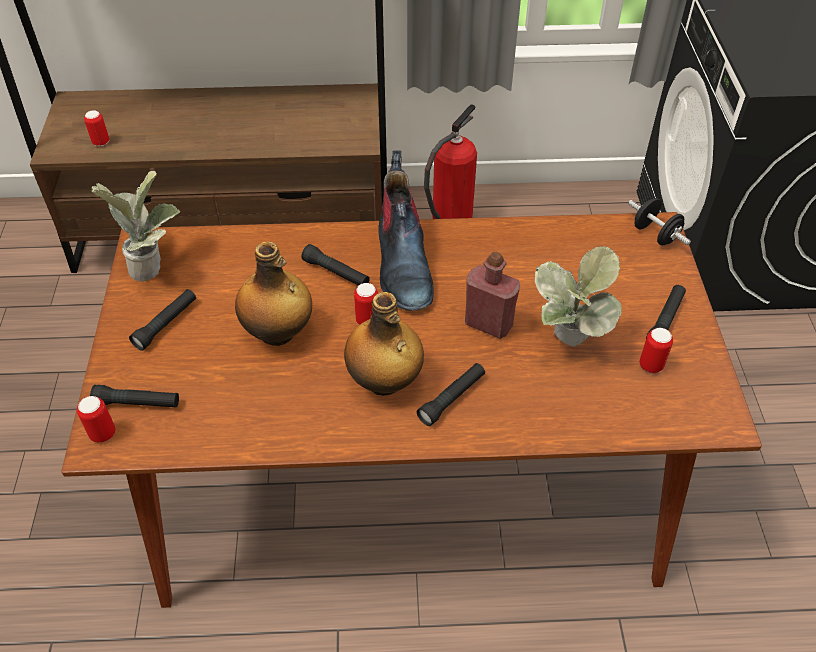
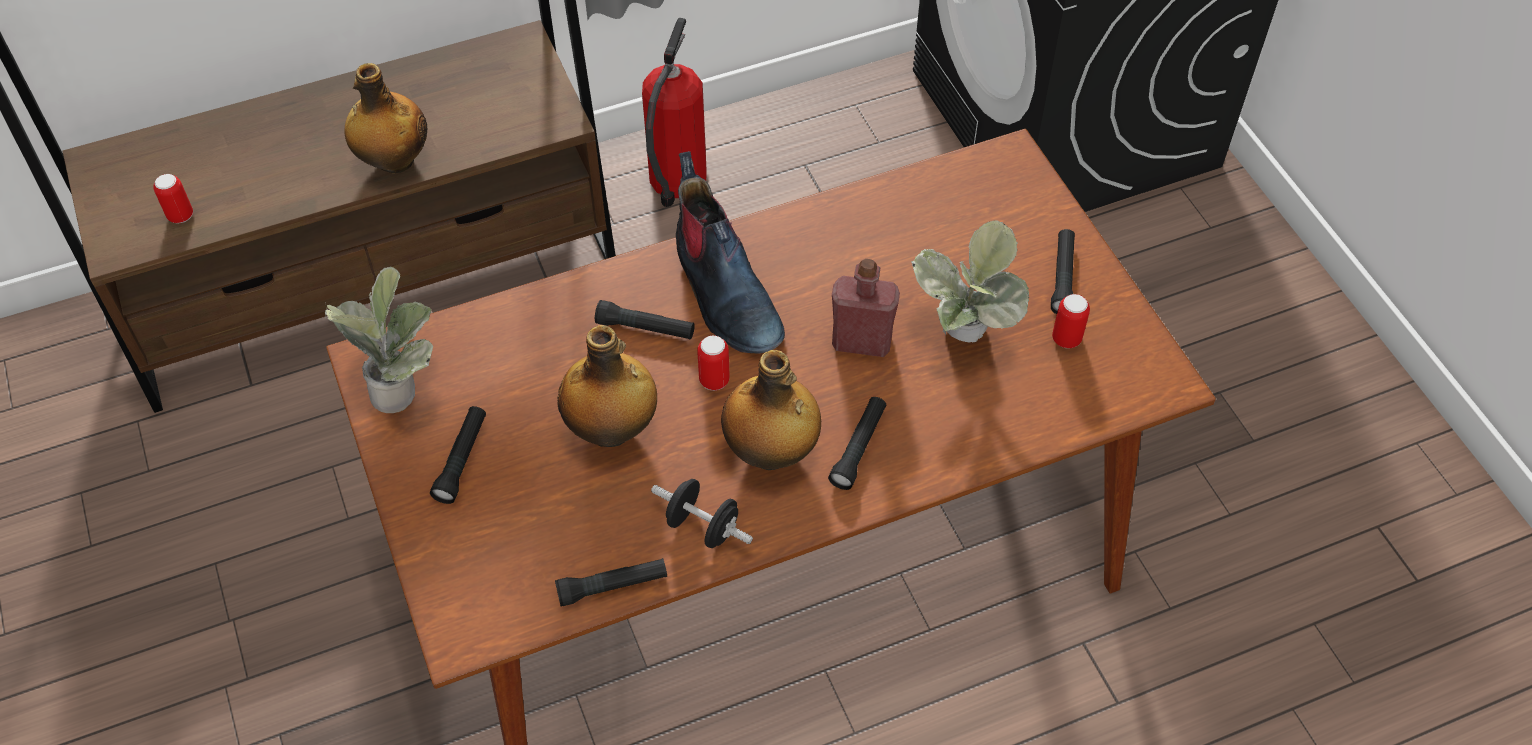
camera: 20 degrees left, 5 degrees up
can [77,396,115,443] -> none
black flashlight [90,385,179,408] -> black flashlight moved to [555,558,667,606]
black dumbbell [628,198,691,245] -> black dumbbell moved to [651,479,753,548]
none -> bottle [345,63,428,173]

